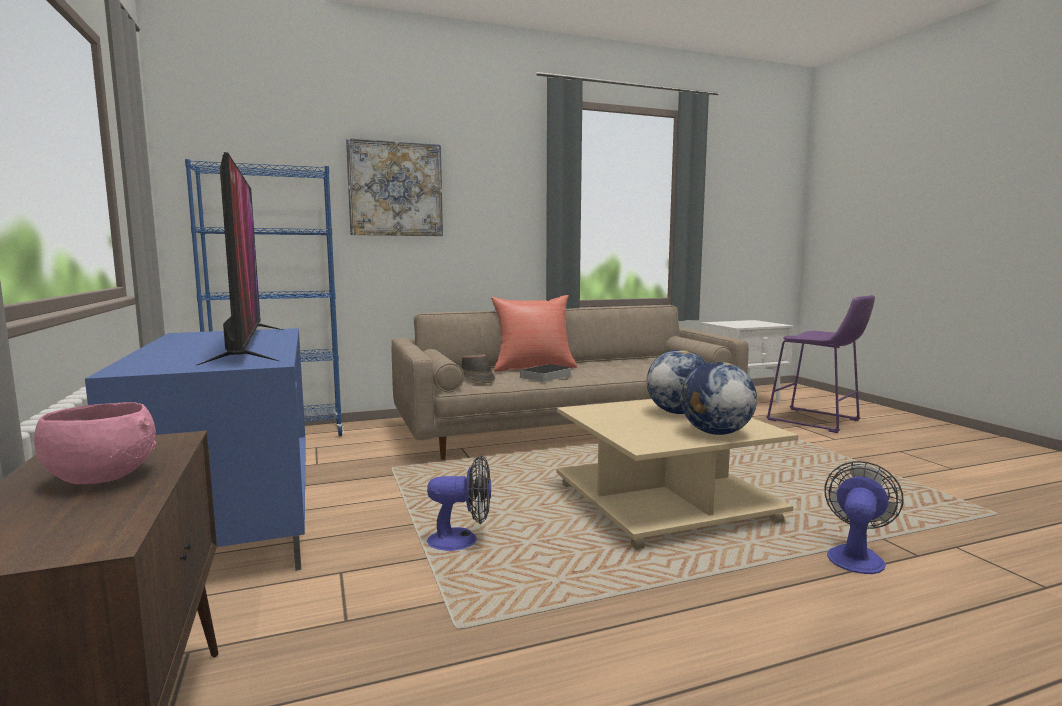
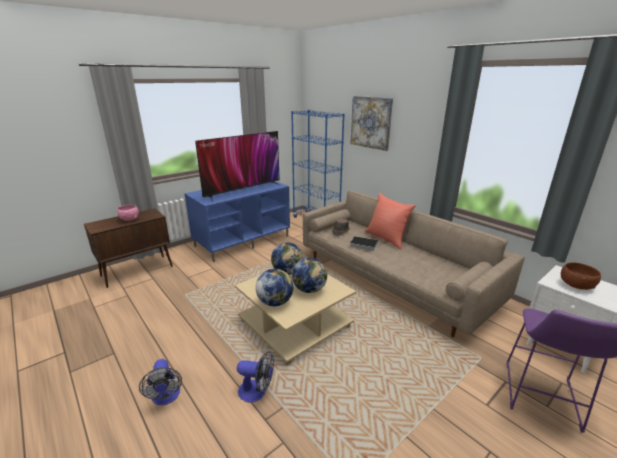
camera: 70 degrees right, 15 degrees up
fan [427,455,491,551] -> fan moved to [139,359,182,405]
none -> globe [271,242,304,275]
none -> brown bowl [561,262,601,290]

